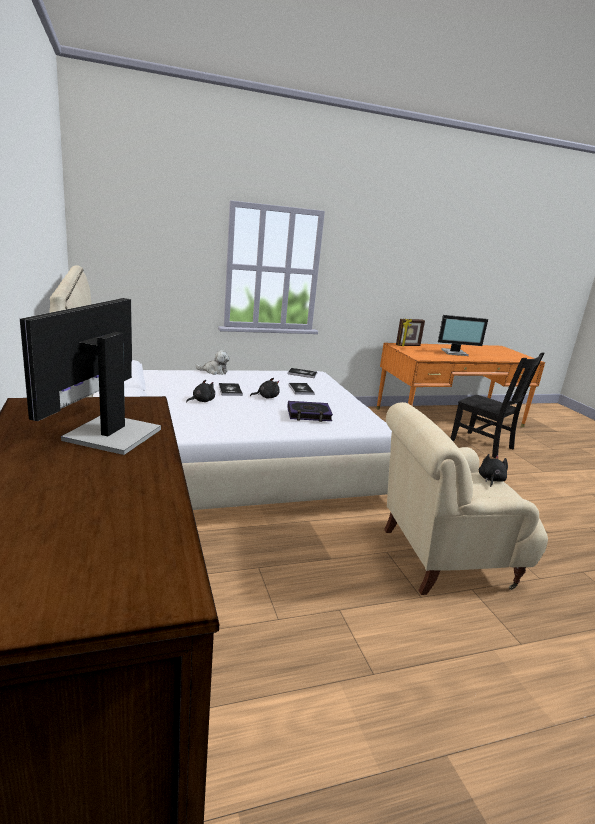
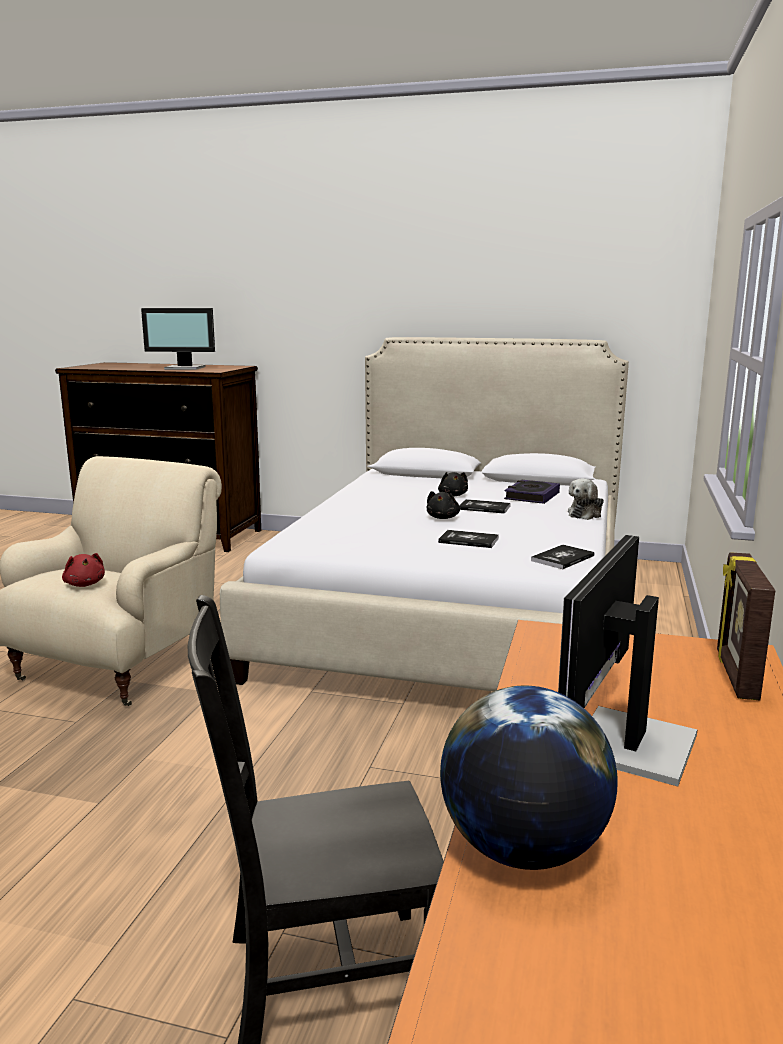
camera: 125 degrees right, 5 degrees down
monitor [20,298,161,455] -> monitor turned 135 degrees clockwise [141,308,215,370]
book [287,401,333,422] -> book moved to [504,480,560,504]
black plush toy [479,454,508,487] -> red plush toy [62,553,105,587]
none -> globe [440,686,618,870]

